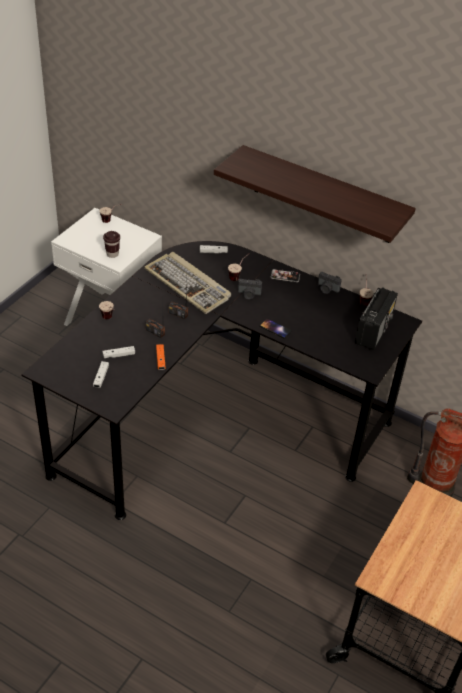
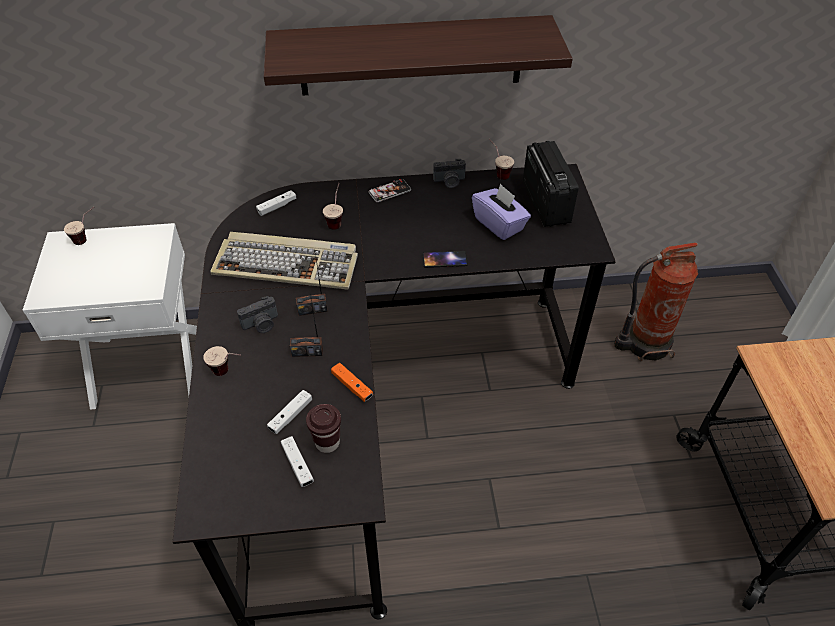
camera: 35 degrees left, 5 degrees up
brown cup [103,231,120,258] -> brown cup moved to [306,404,341,453]
camera [238,279,262,300] -> camera moved to [237,296,278,333]
none -> purple tissue box [472,183,531,240]

